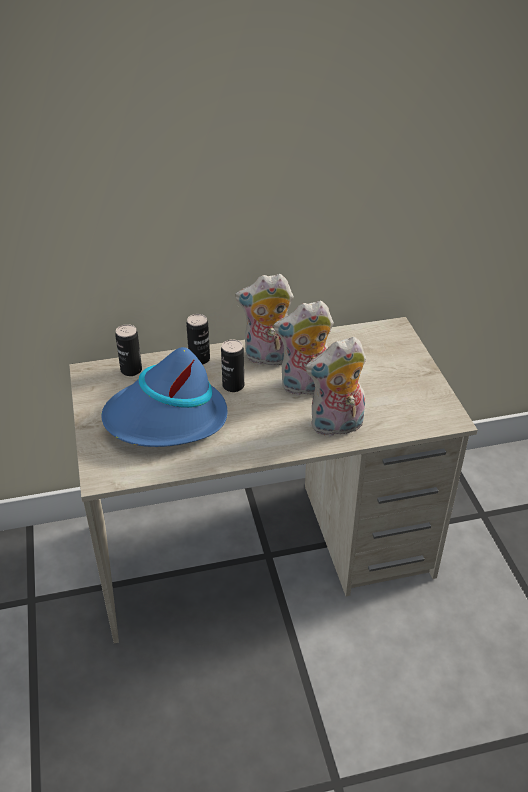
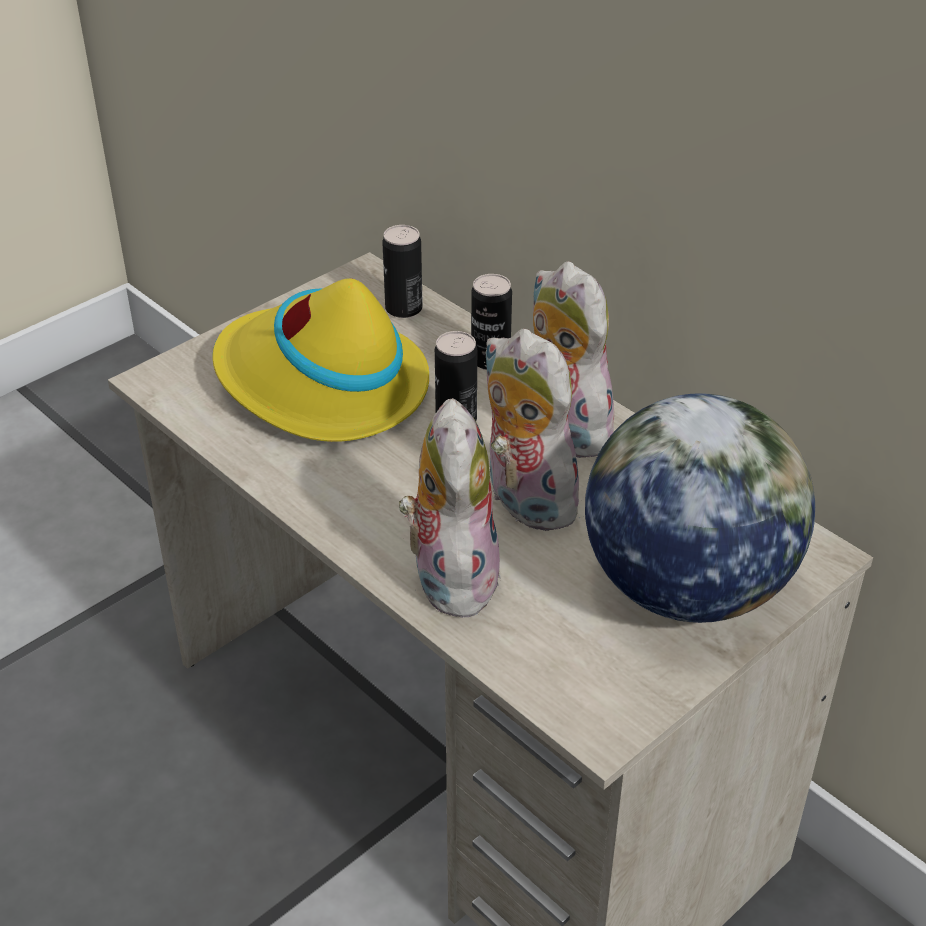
camera: 60 degrees right, 0 degrees up
blue hat [101,347,227,447] -> yellow hat [213,278,429,442]
plush toy [305,337,366,436] -> plush toy turned 45 degrees clockwise [399,398,501,619]
none -> globe [585,393,815,623]

